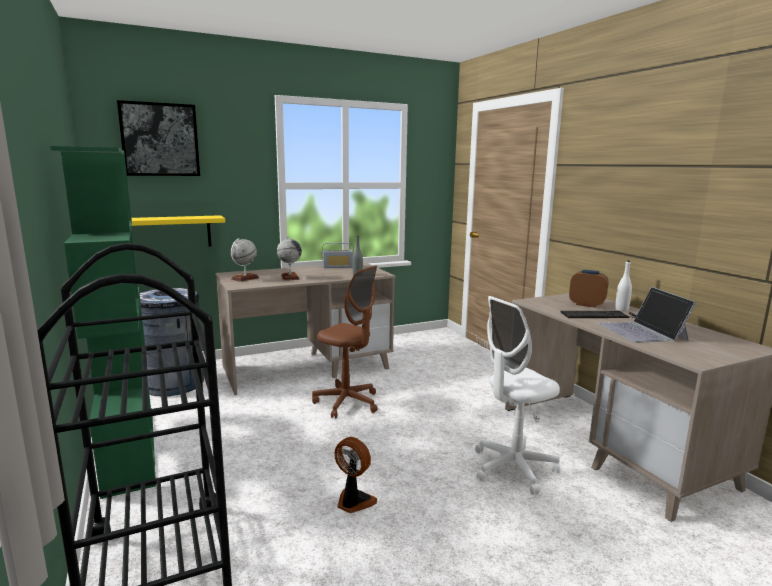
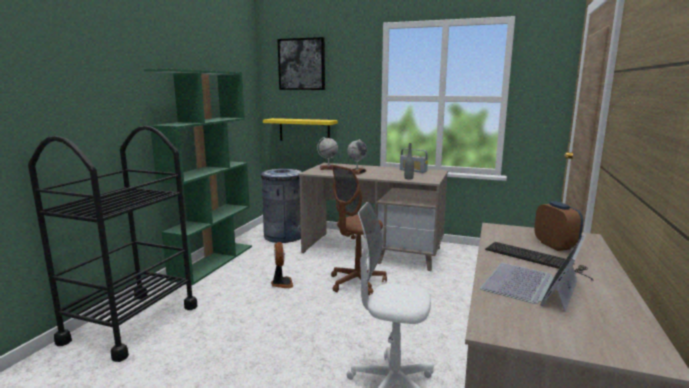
camera: 45 degrees right, 0 degrees up
brown office chair [312,266,378,418] -> brown office chair turned 60 degrees clockwise [331,165,387,296]
fan [334,437,377,513] -> fan moved to [271,242,293,288]
white bottle [615,260,632,312] -> none

